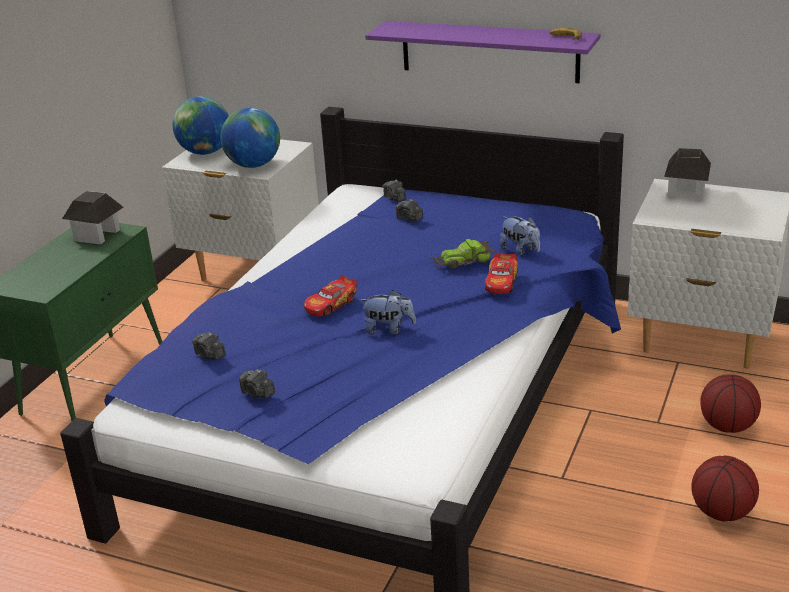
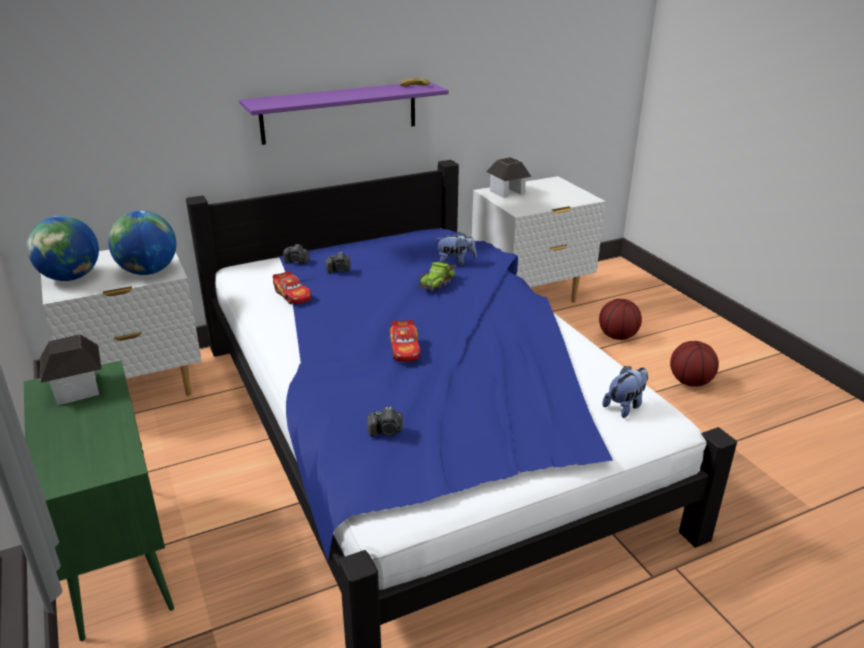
camera: 50 degrees left, 0 degrees up
camera [239,369,275,398] -> none
plush toy [360,290,416,334] -> plush toy moved to [603,366,648,418]
toy car [485,253,518,294] -> toy car moved to [273,271,311,304]

